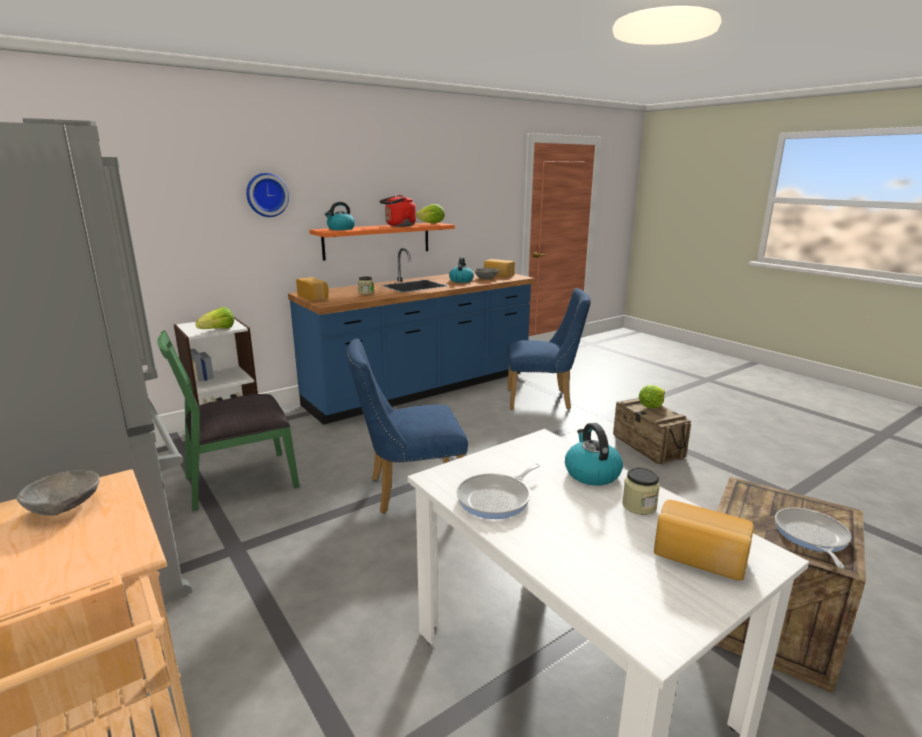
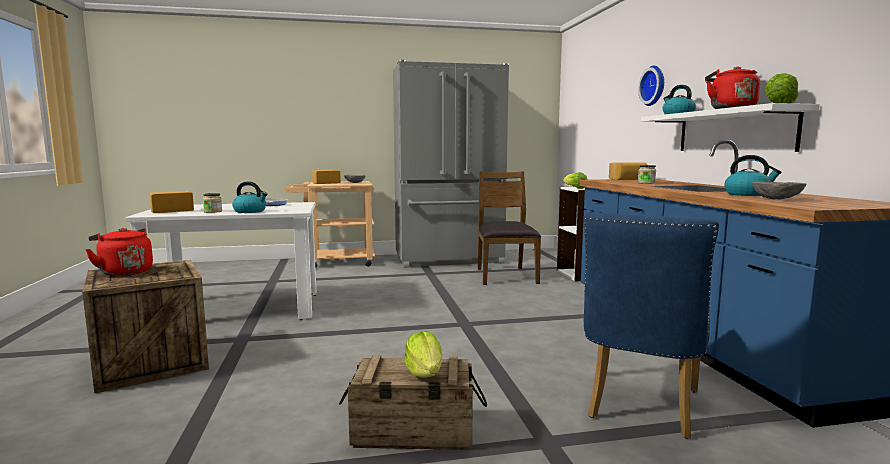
camera: 115 degrees right, 10 degrees down
green chair [157,330,299,511] -> brown chair [478,171,541,285]
orange shelf [309,223,455,261] -> white shelf [641,103,820,152]
blue chair [347,338,468,514] -> none
bread [484,259,515,277] -> bread moved to [312,170,341,184]
frying pan [775,508,852,569] -> red kettle [85,228,153,276]

